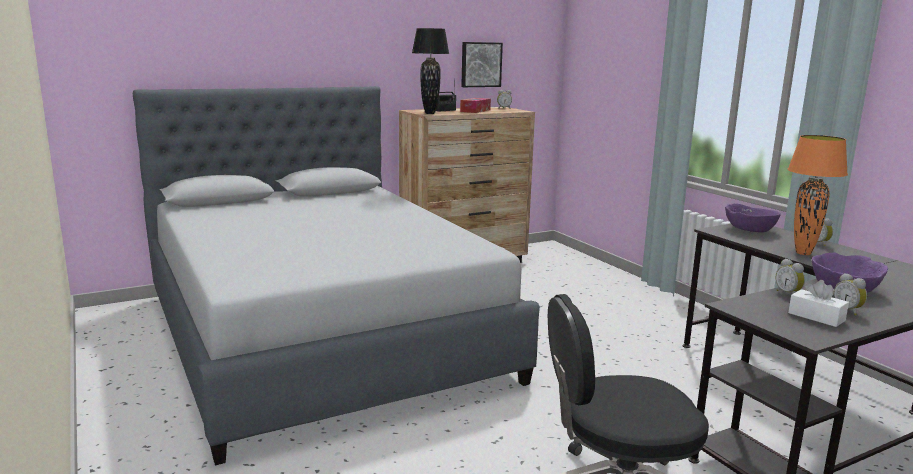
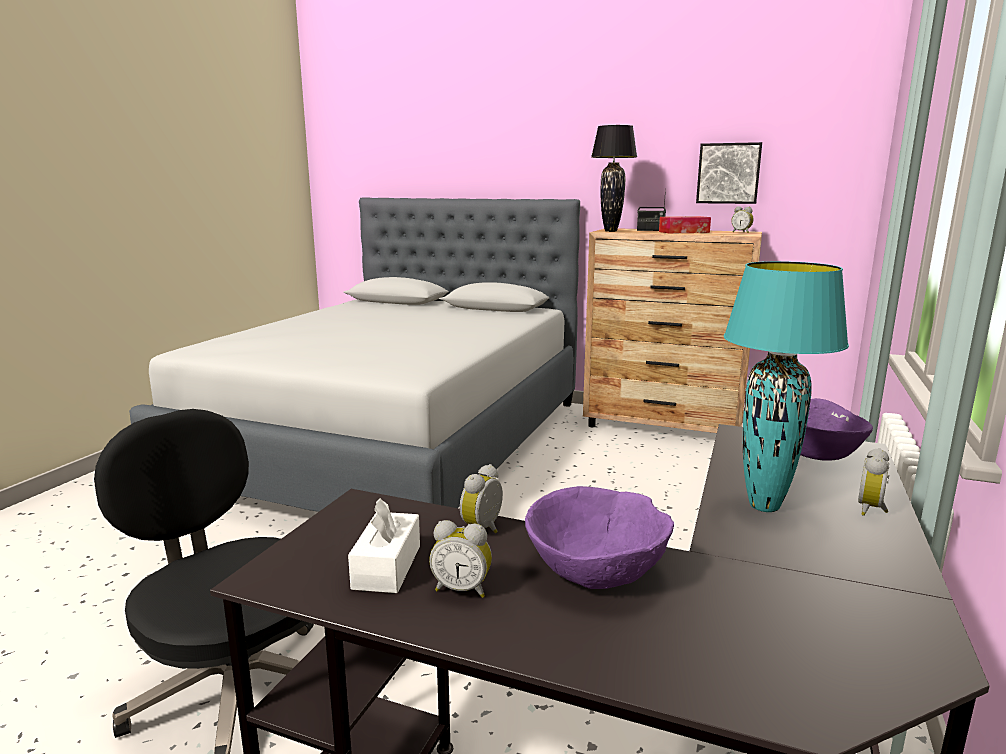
camera: 50 degrees right, 0 degrees up
orange table lamp [788,135,848,255] -> turquoise table lamp [724,261,849,512]
alarm clock [834,273,867,315] -> alarm clock turned 105 degrees counterclockwise [429,520,492,598]

